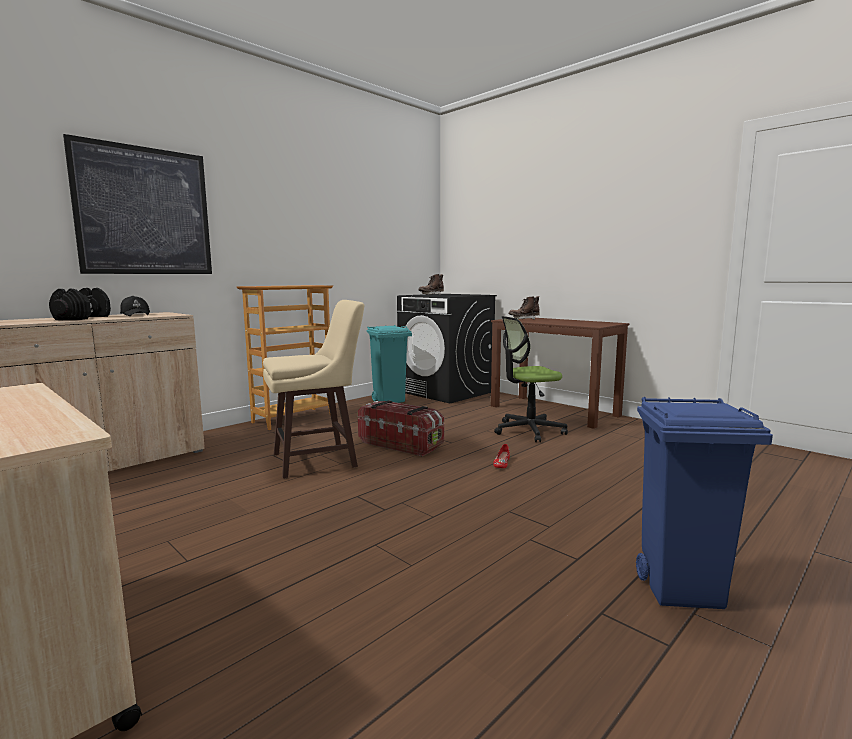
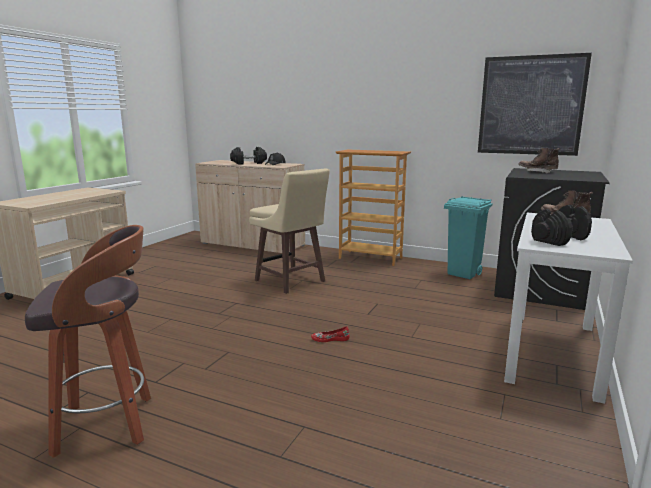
camera: 70 degrees right, 5 degrees up
picture [63,134,212,274] -> picture moved to [478,53,592,156]
storage box [358,400,444,456] -> none
brown desk [491,318,629,429] -> white desk [504,213,633,404]
office chair [494,316,568,442] -> none
blue trash can [636,397,773,609] -> stool [25,225,151,458]
none -> black dumbbell [531,205,592,246]

